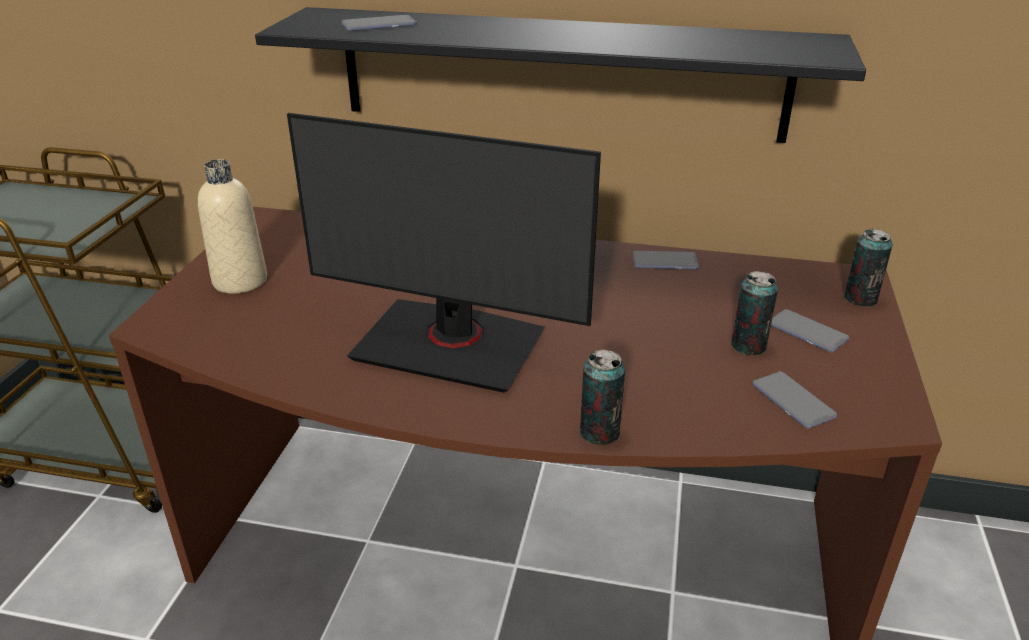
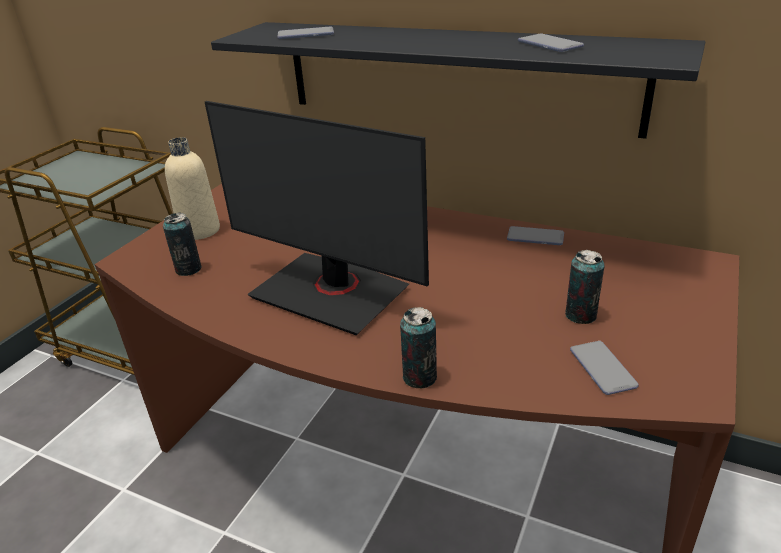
camera: 15 degrees right, 0 degrees up
phone [771,309,849,352] -> phone moved to [518,34,584,52]
can [844,229,892,307] -> can moved to [163,213,202,276]

